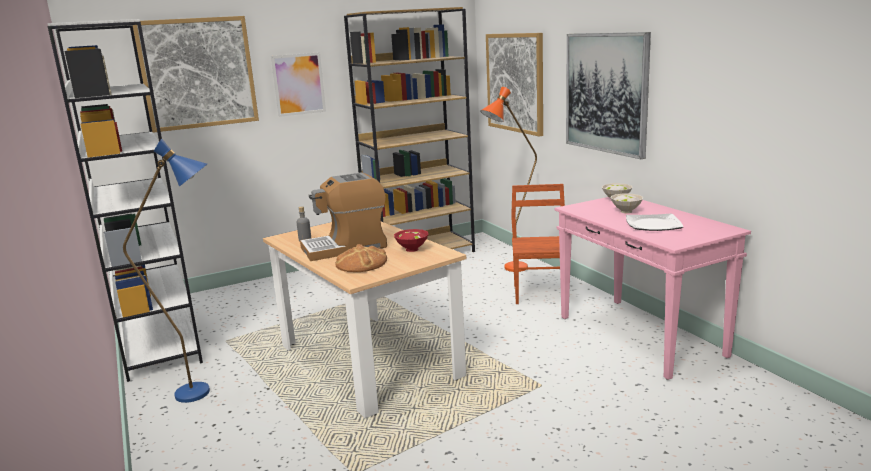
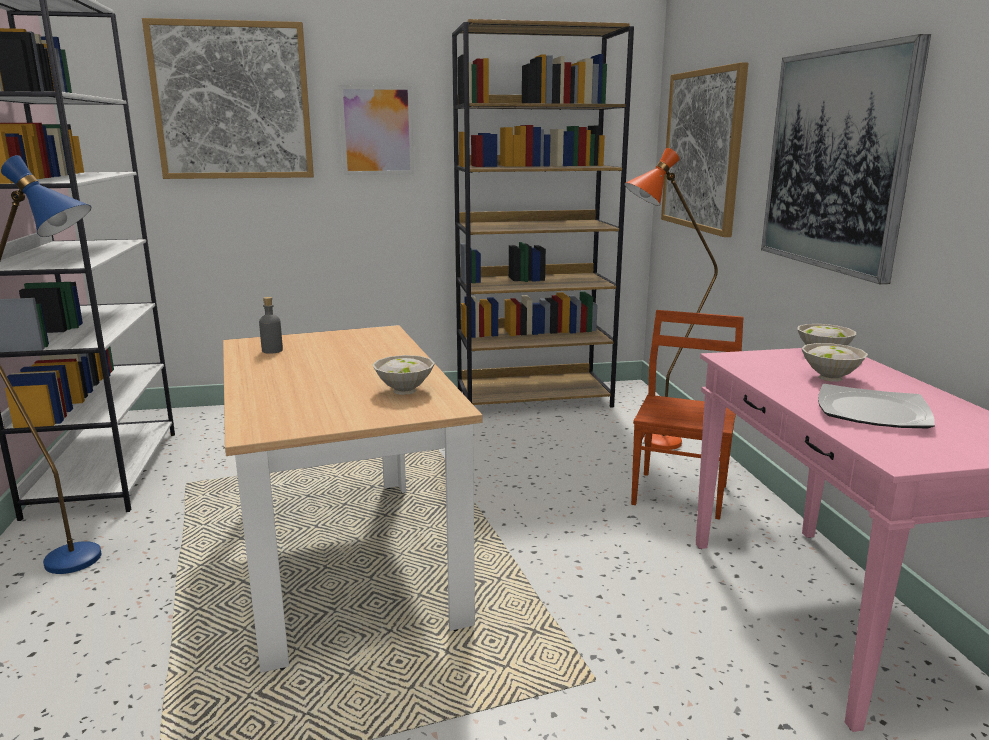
camera: 15 degrees right, 0 degrees up
coffee machine [300,172,387,261] -> none
bread [335,244,387,272] -> none
red bowl [394,229,429,252] -> white bowl [372,355,435,395]

